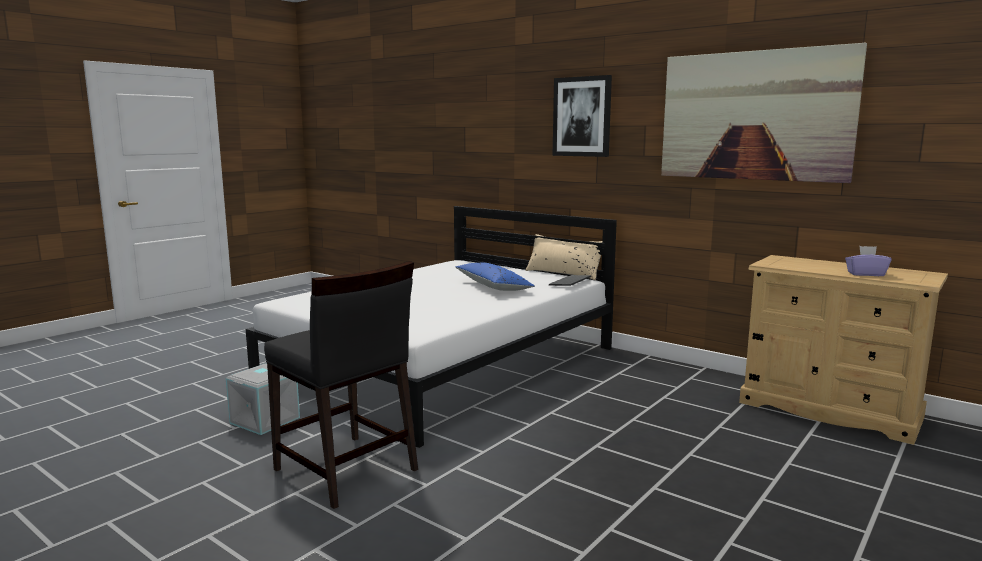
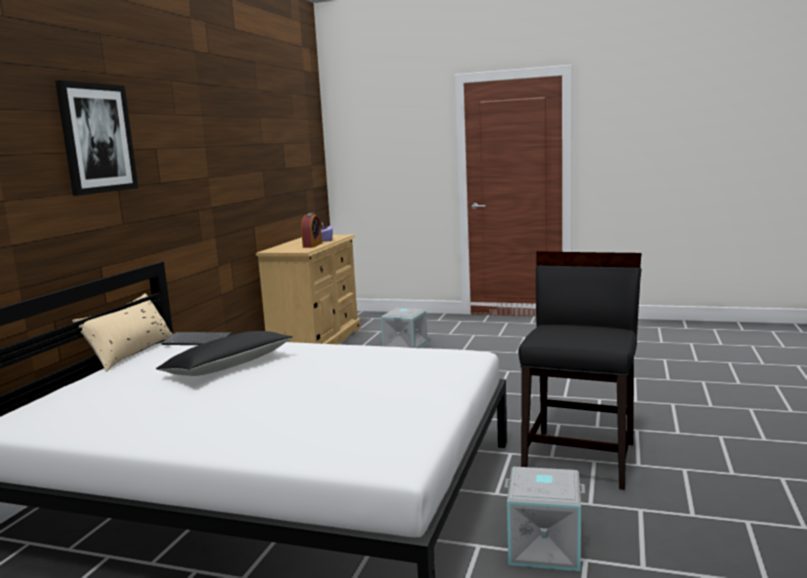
camera: 110 degrees left, 0 degrees up
blue pillow [455,263,535,291] -> black pillow [156,331,293,376]
picture [661,43,867,183] -> none
none -> alarm clock [301,213,322,248]
none -> grey storage box [381,308,428,348]

